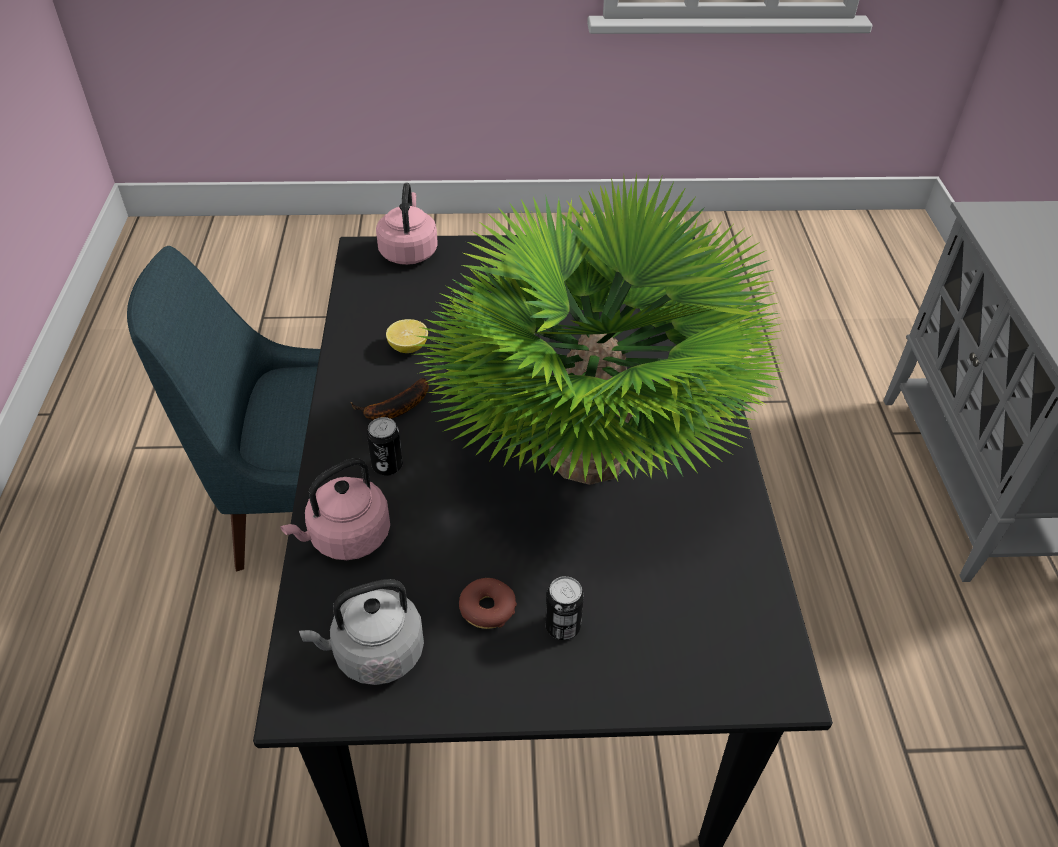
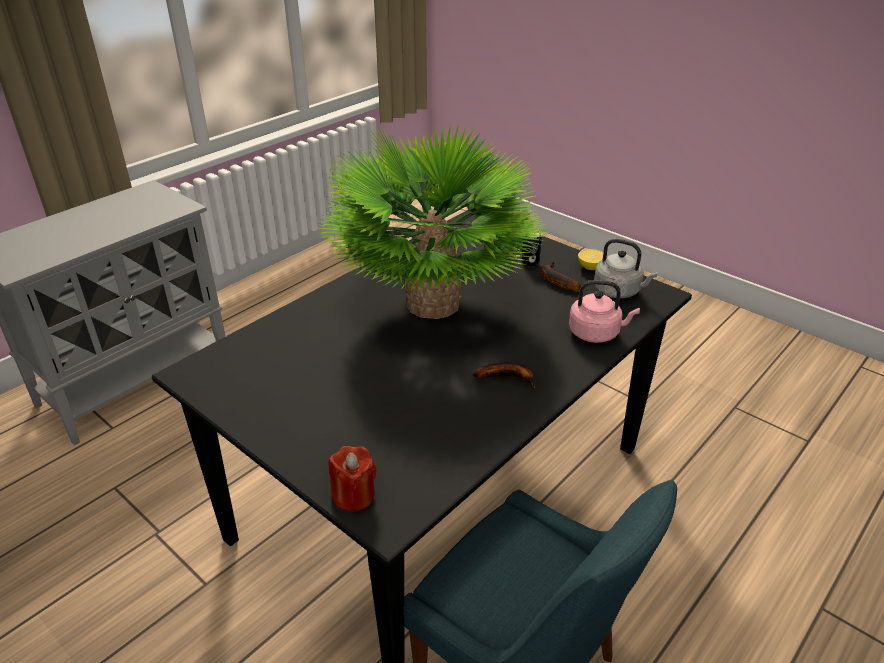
camera: 135 degrees left, 10 degrees down
can [367,417,403,476] -> none
pink kettle [376,183,438,265] -> red candle [329,446,377,512]
lemon [386,319,428,353] -> lemon moved to [578,249,603,270]
donut [459,578,517,629] -> banana [541,262,581,290]

